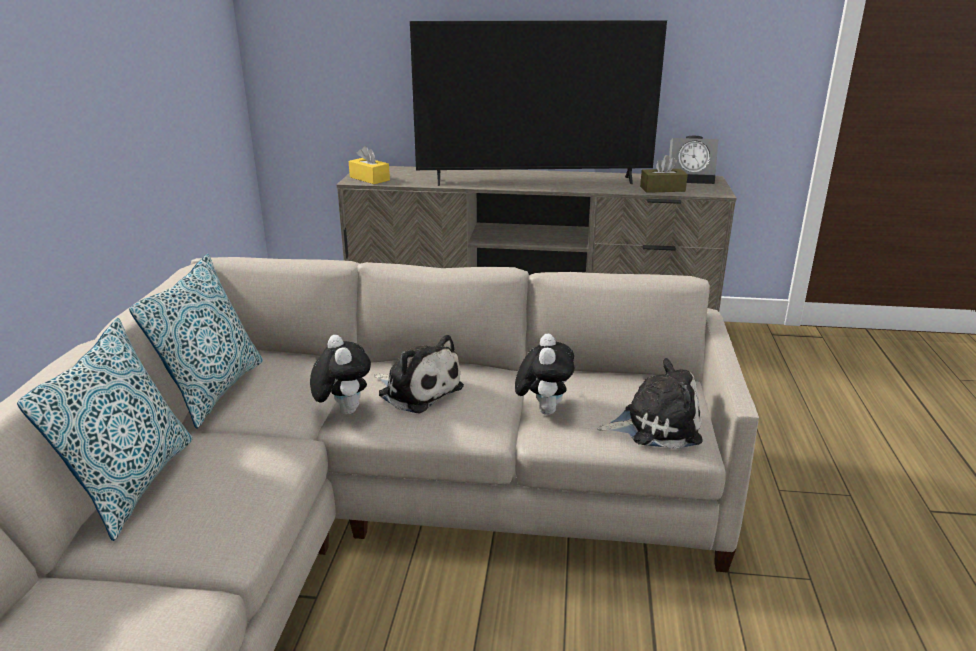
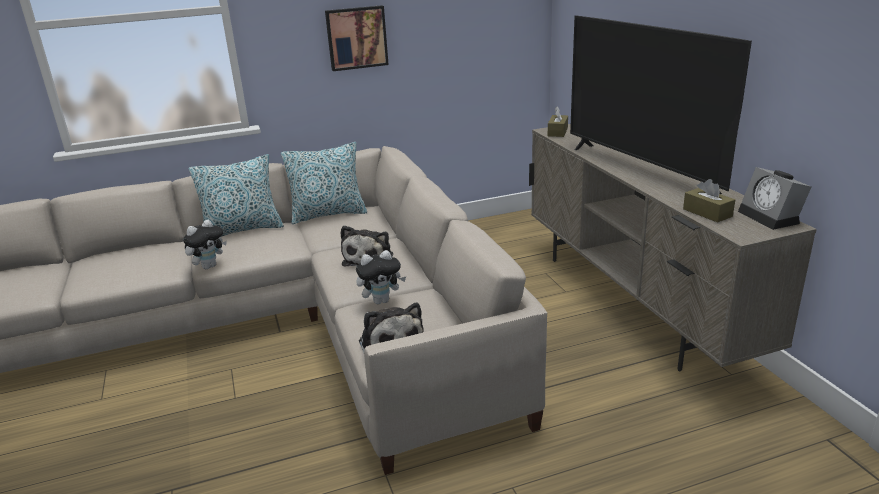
camera: 65 degrees right, 0 degrees up
plush toy [310,335,371,414] -> plush toy moved to [183,220,227,269]
yellow tissue box [349,146,390,184] -> brown tissue box [548,107,568,137]
none -> picture [325,5,389,71]

